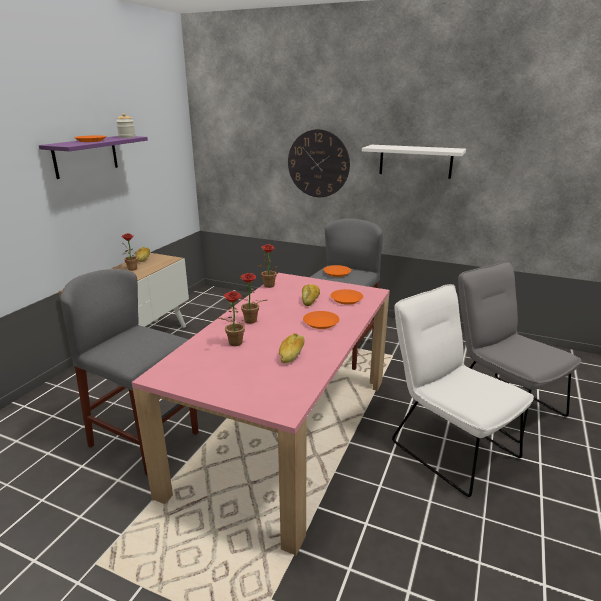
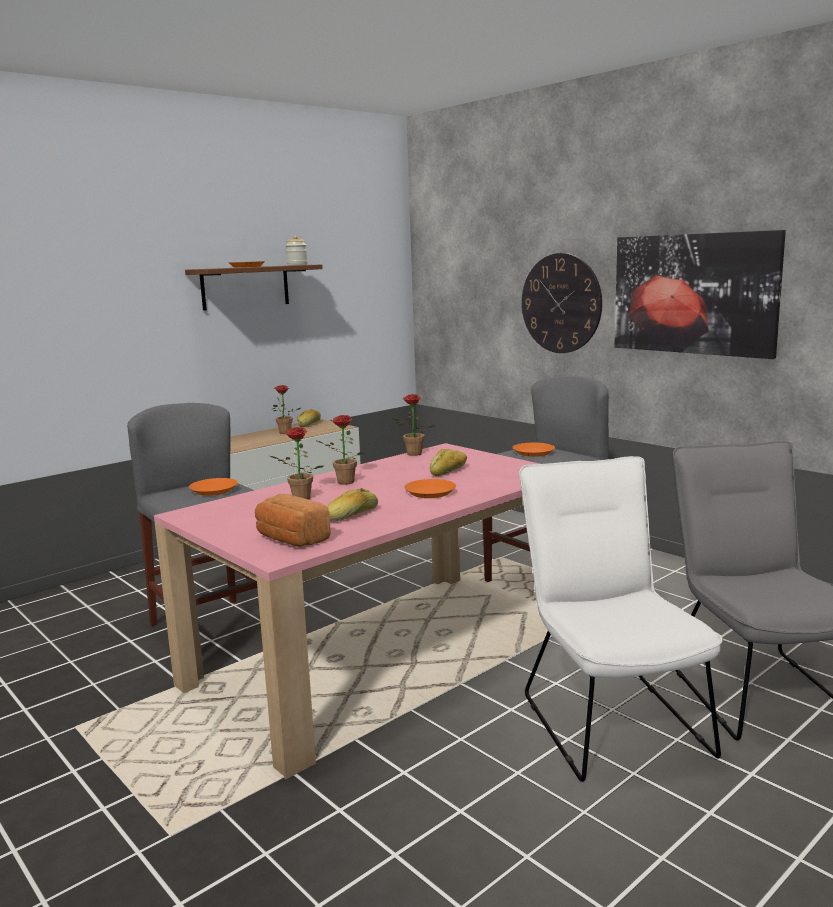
camera: 25 degrees right, 10 degrees down
purple shelf [39,136,148,179] -> brown shelf [185,265,323,311]
orange plate [330,289,363,305] -> orange plate moved to [189,478,238,496]
white shelf [362,145,466,179] -> picture [614,230,786,359]
none -> bread [255,494,331,547]

